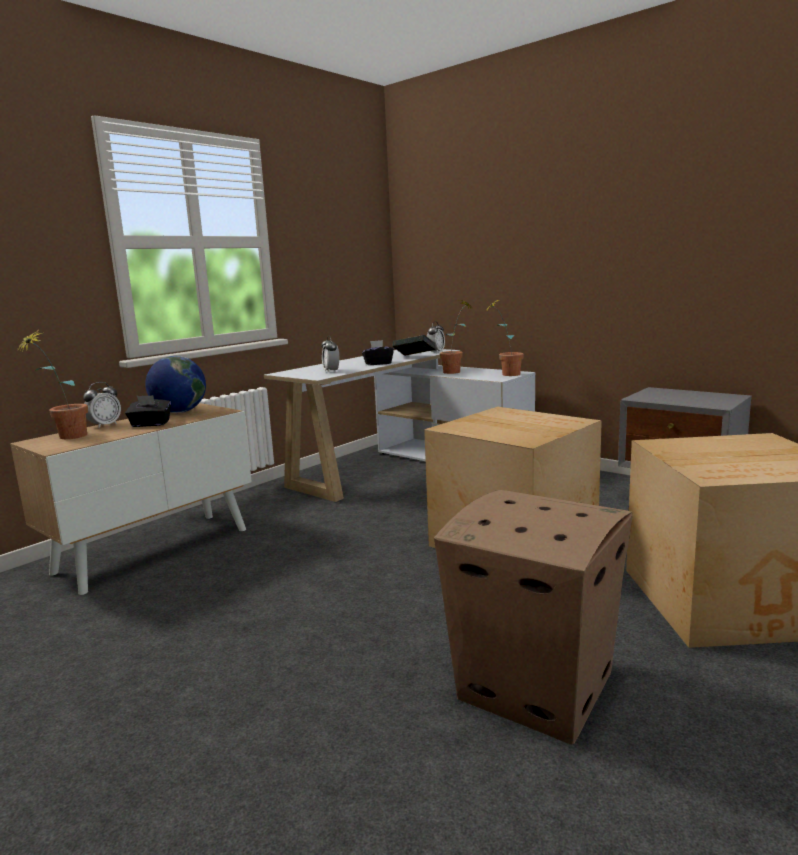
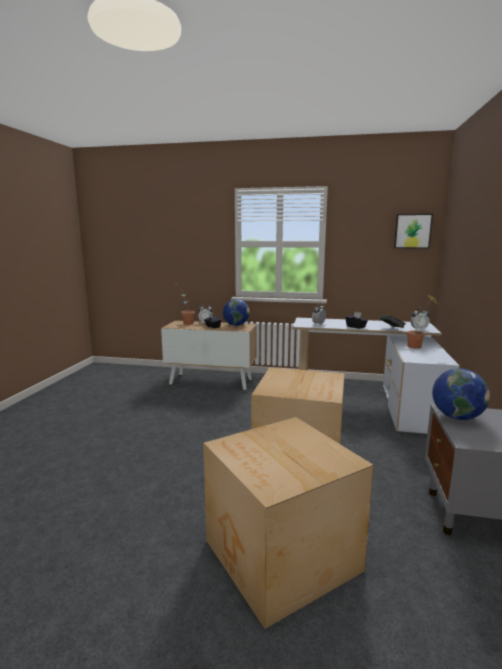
camera: 60 degrees right, 0 degrees up
cardboard box [434,490,633,744] -> none
potted plant [485,300,524,376] -> none
none -> picture [394,214,433,249]
none -> globe [432,369,490,420]

